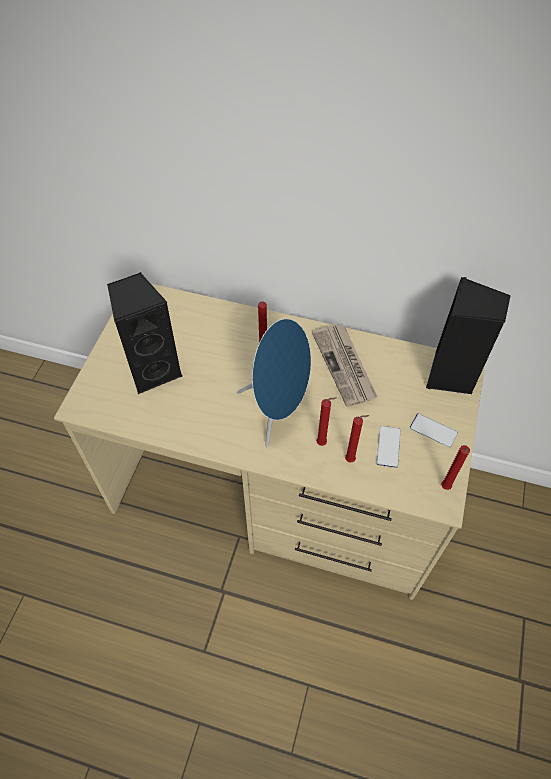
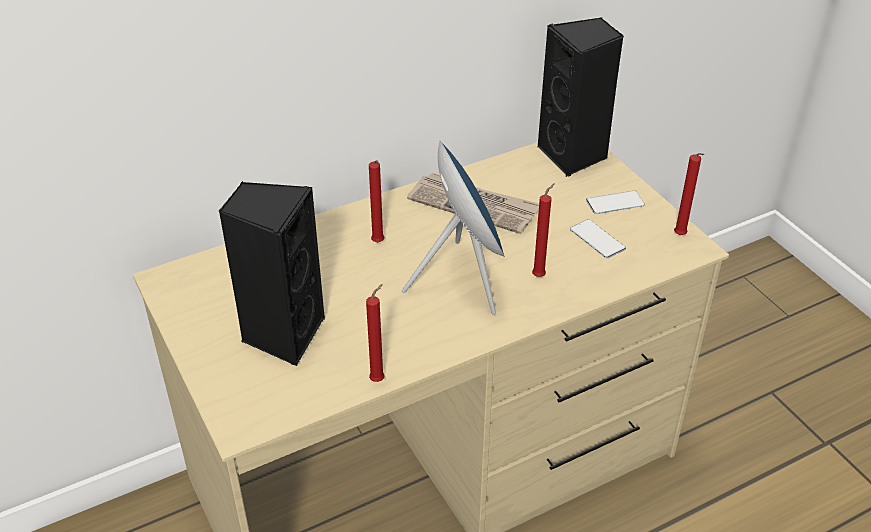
camera: 45 degrees left, 15 degrees down
red candle [345,415,369,463] -> red candle moved to [366,284,385,382]

